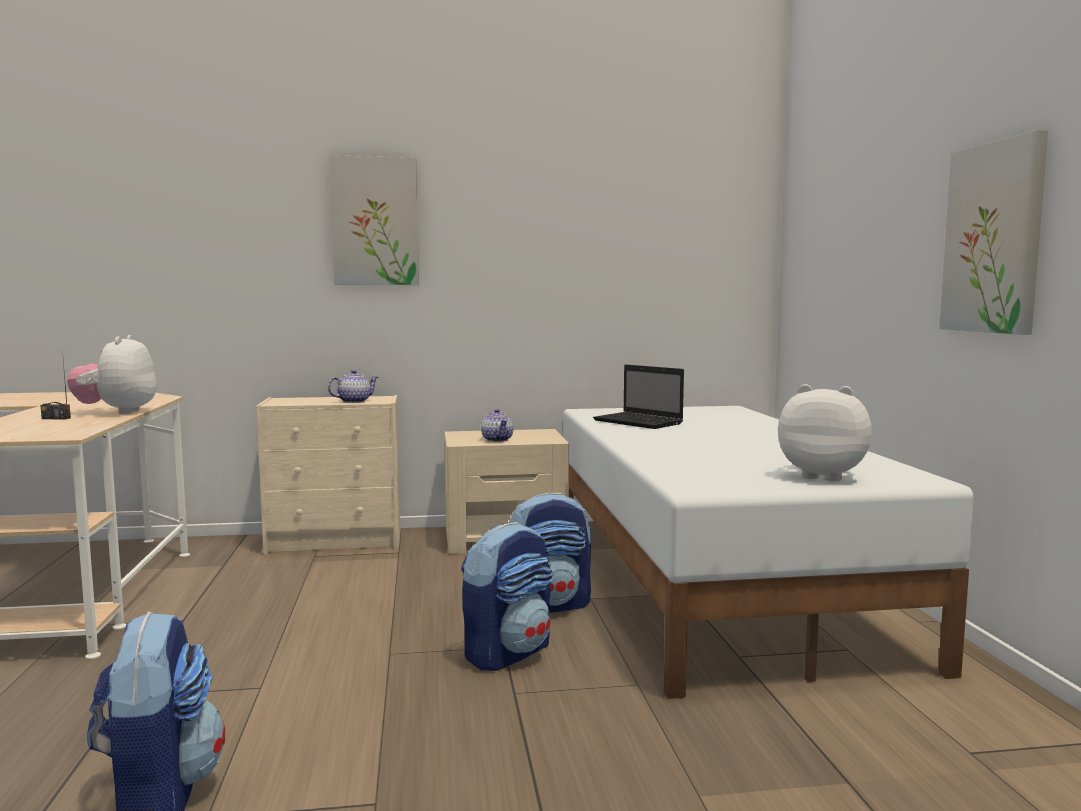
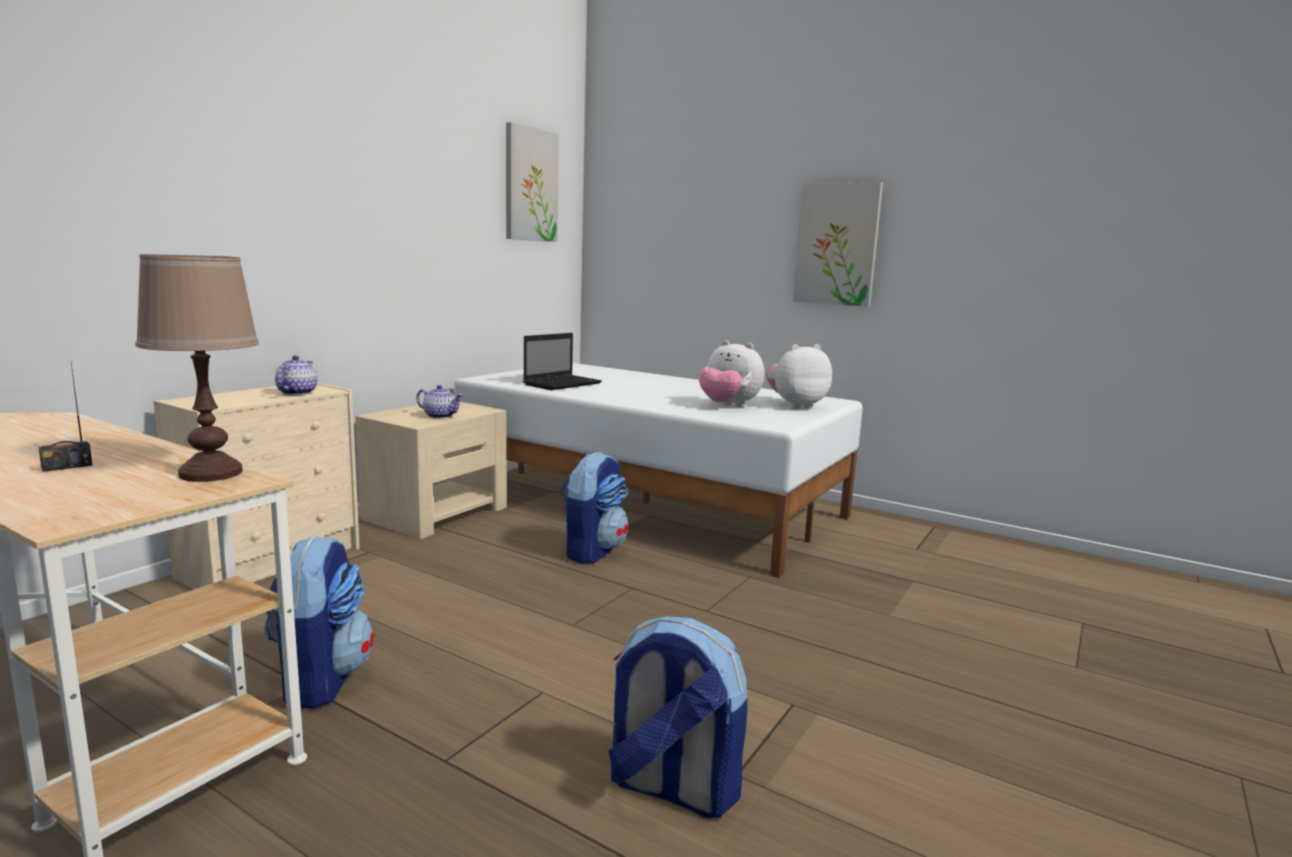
camera: 50 degrees left, 5 degrees up
plush toy [67,335,157,414] -> plush toy moved to [699,340,764,407]
picture [330,155,419,285] -> picture moved to [506,122,559,242]
backpack [461,522,553,671] -> backpack moved to [265,535,374,709]
laptop [593,364,684,429] -> laptop turned 45 degrees counterclockwise [523,333,602,390]
none -> brown table lamp [135,254,259,482]

